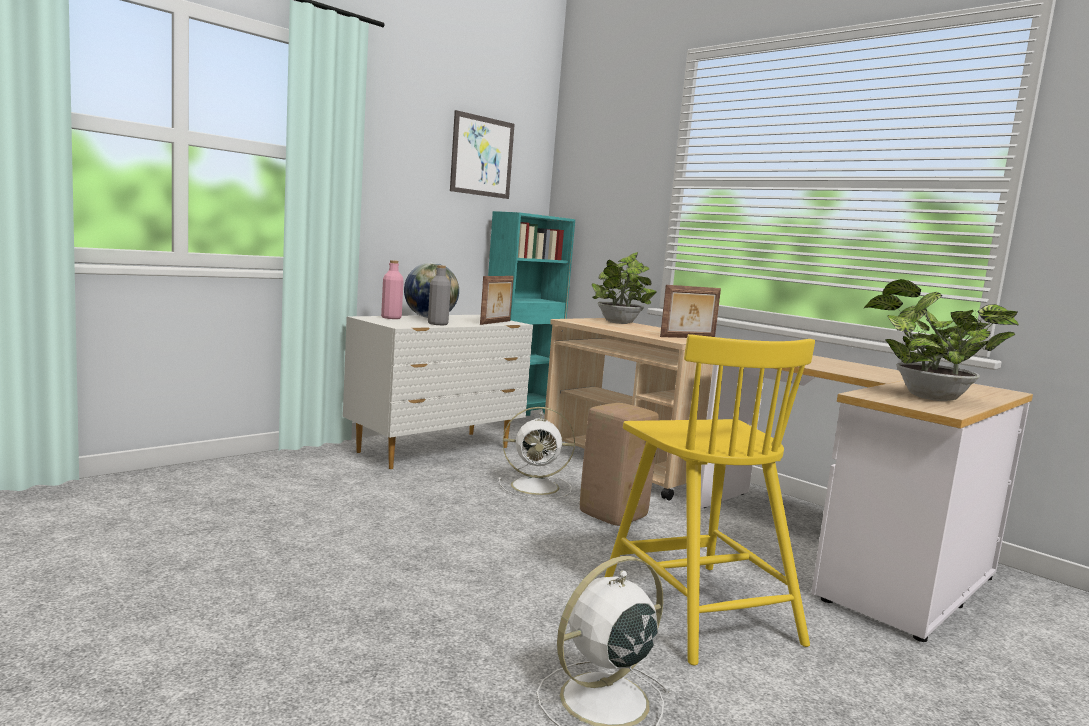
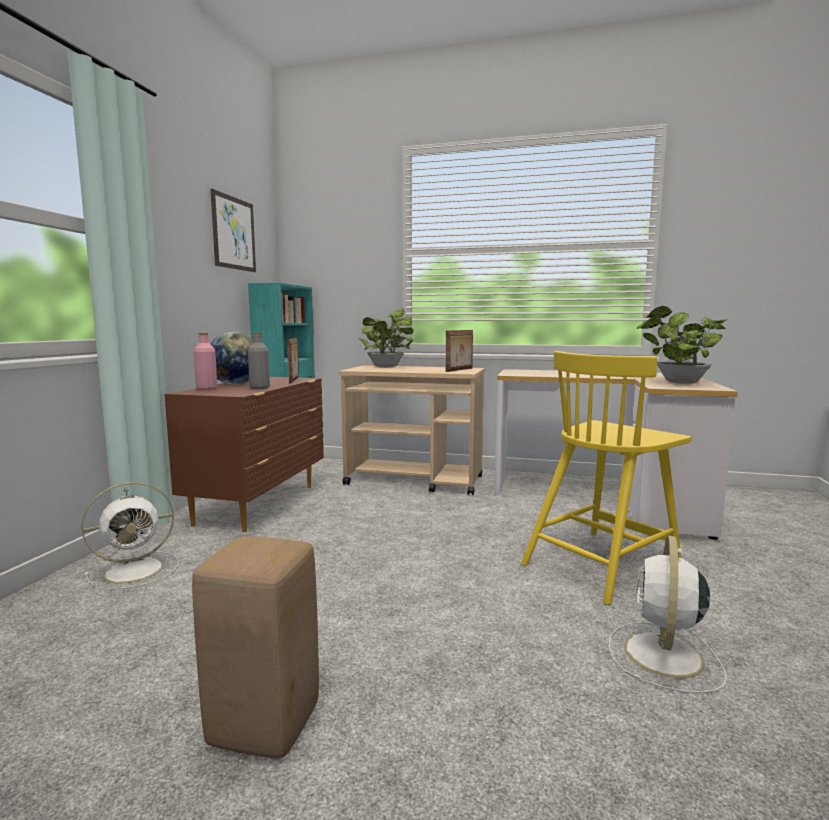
camera: 30 degrees left, 0 degrees up
white dresser [343,315,533,469] -> brown dresser [164,377,324,532]
white fan [498,407,575,499] -> white fan moved to [82,482,178,590]
beige stool [580,403,659,526] -> beige stool moved to [192,536,319,759]
yellow chair [605,334,815,665] -> yellow chair turned 105 degrees clockwise [521,351,692,605]

